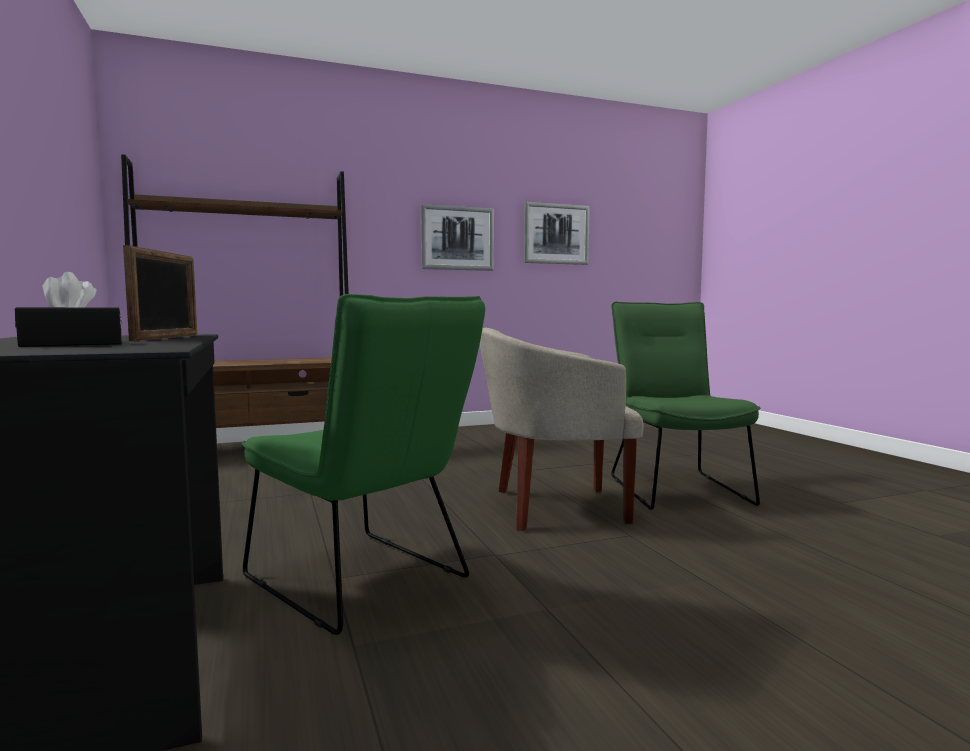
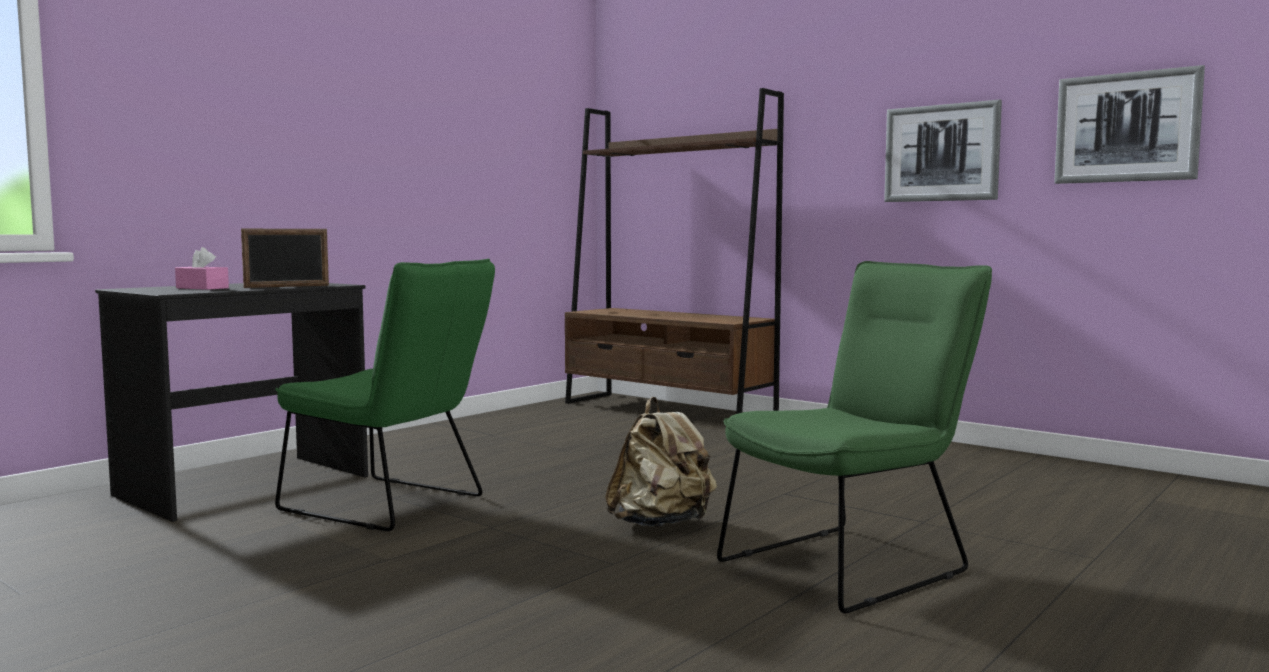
camera: 60 degrees right, 0 degrees up
black tissue box [15,272,122,347] -> pink tissue box [175,247,229,290]
green chair [242,294,485,635] -> green chair turned 75 degrees counterclockwise [275,259,495,531]
beige armchair [480,328,644,531] -> beige backpack [605,397,717,527]

